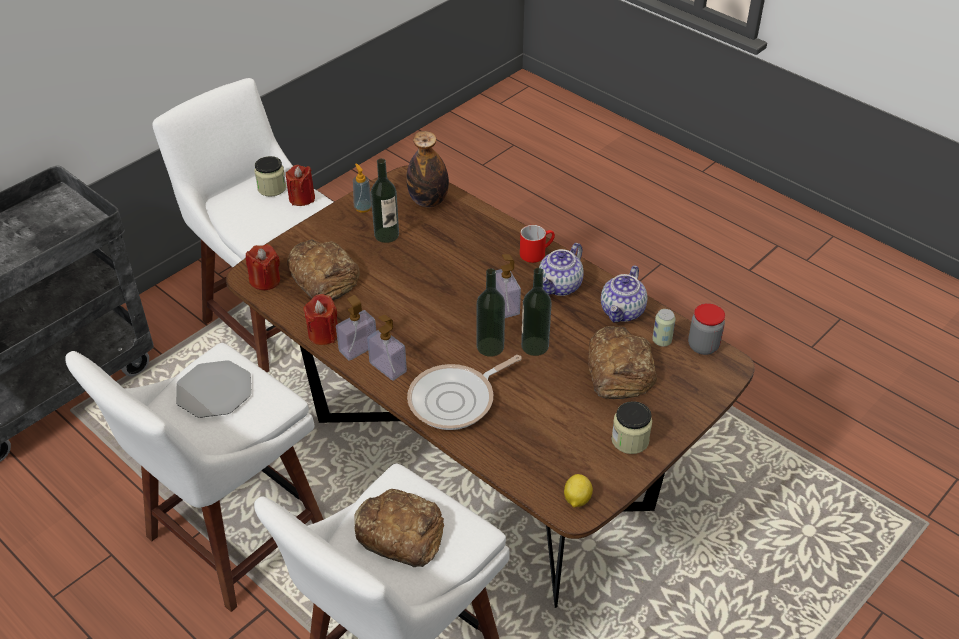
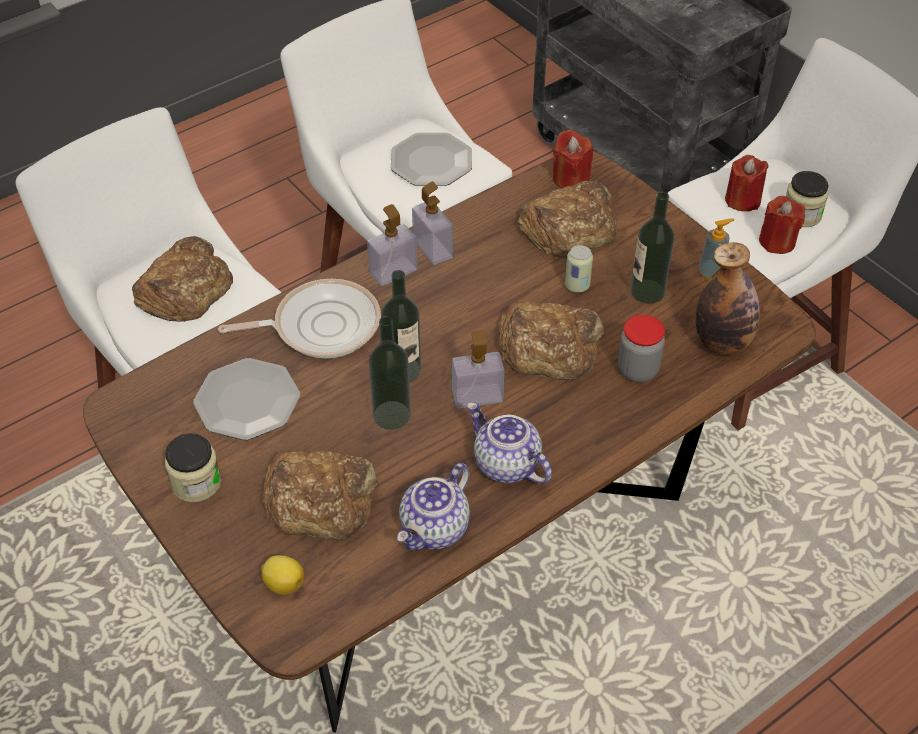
camera: 100 degrees right, 5 degrees up
red candle [303,294,338,345] -> red candle moved to [725,155,769,212]
frying pan [407,355,522,430] -> frying pan turned 105 degrees clockwise [218,279,381,358]
red mug [520,225,555,263] -> none
lemon [564,474,593,507] -> lemon moved to [261,555,305,595]
teapot [601,265,647,322] -> teapot turned 90 degrees counterclockwise [397,463,470,551]
can [652,309,676,347] -> can moved to [565,245,593,293]
jar [688,303,725,355] -> jar moved to [618,315,665,382]
none -> plate [193,358,300,440]
none -> bread [498,302,604,381]

